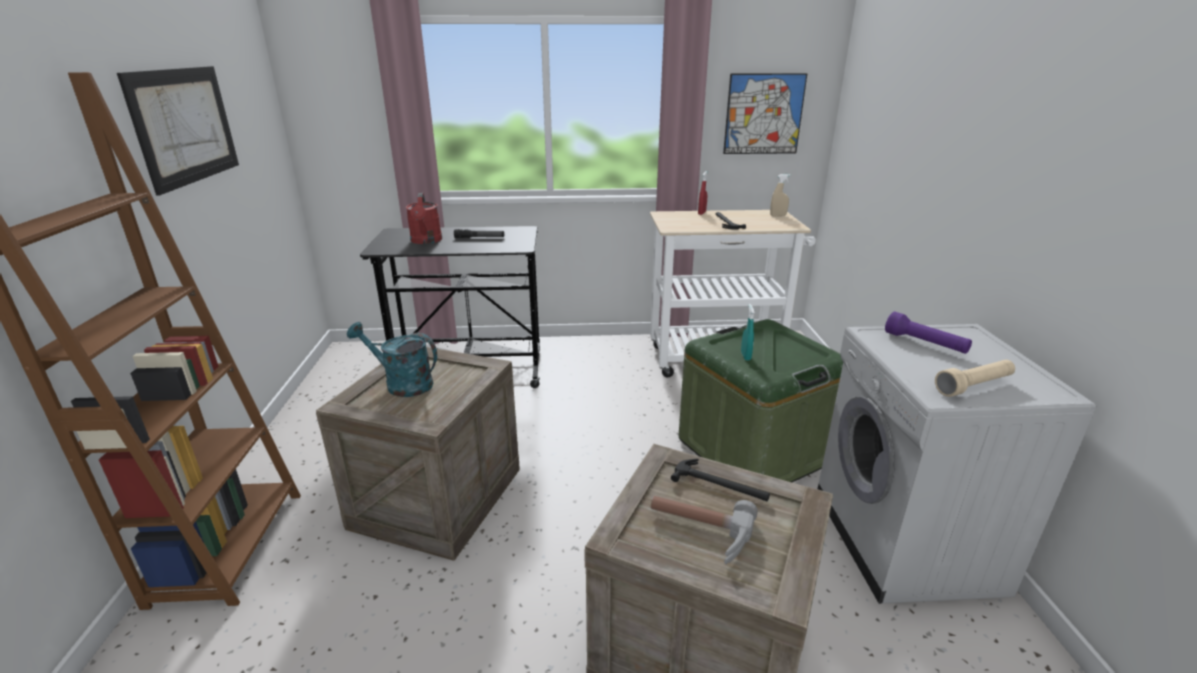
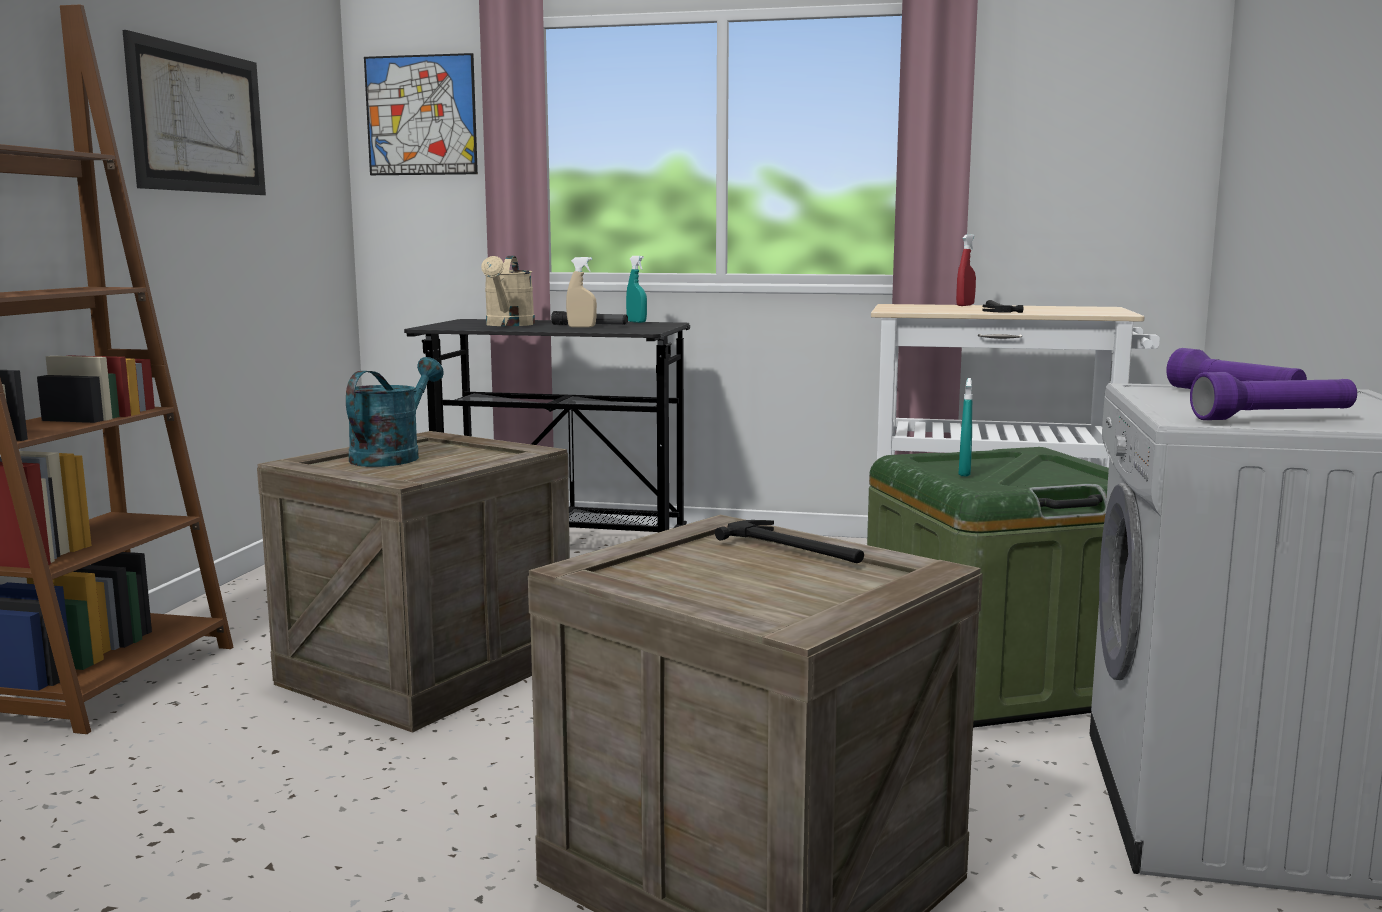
camera: 15 degrees right, 15 degrees down
turquoise watering can [347,322,437,397] -> turquoise watering can turned 75 degrees clockwise [346,357,444,467]
red watering can [406,193,442,244] -> beige watering can [481,256,535,326]
hammer [651,496,758,565] -> none
picture [723,73,808,154] -> picture moved to [364,53,478,175]
beige spray bottle [770,174,791,216] -> beige spray bottle moved to [566,257,597,328]
beige flashlight [935,360,1015,397] -> purple flashlight [1190,372,1357,420]
none -> turquoise spray bottle [626,256,647,323]

